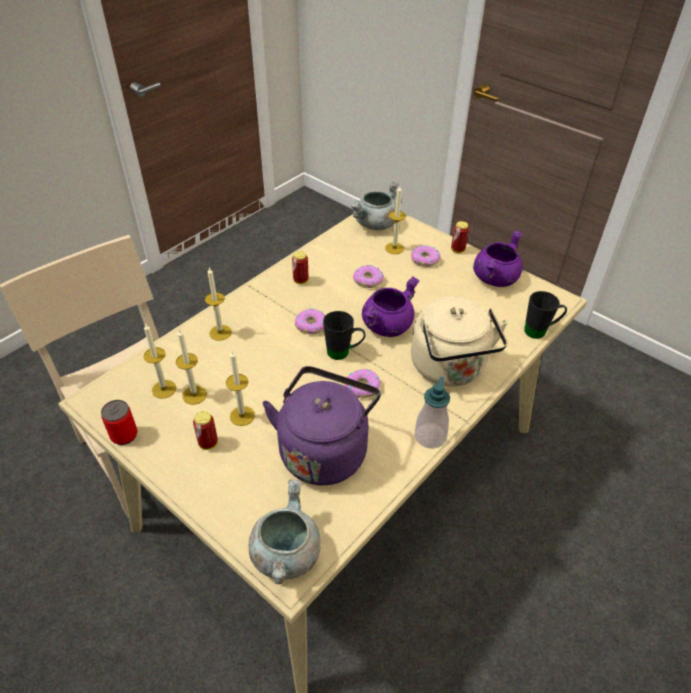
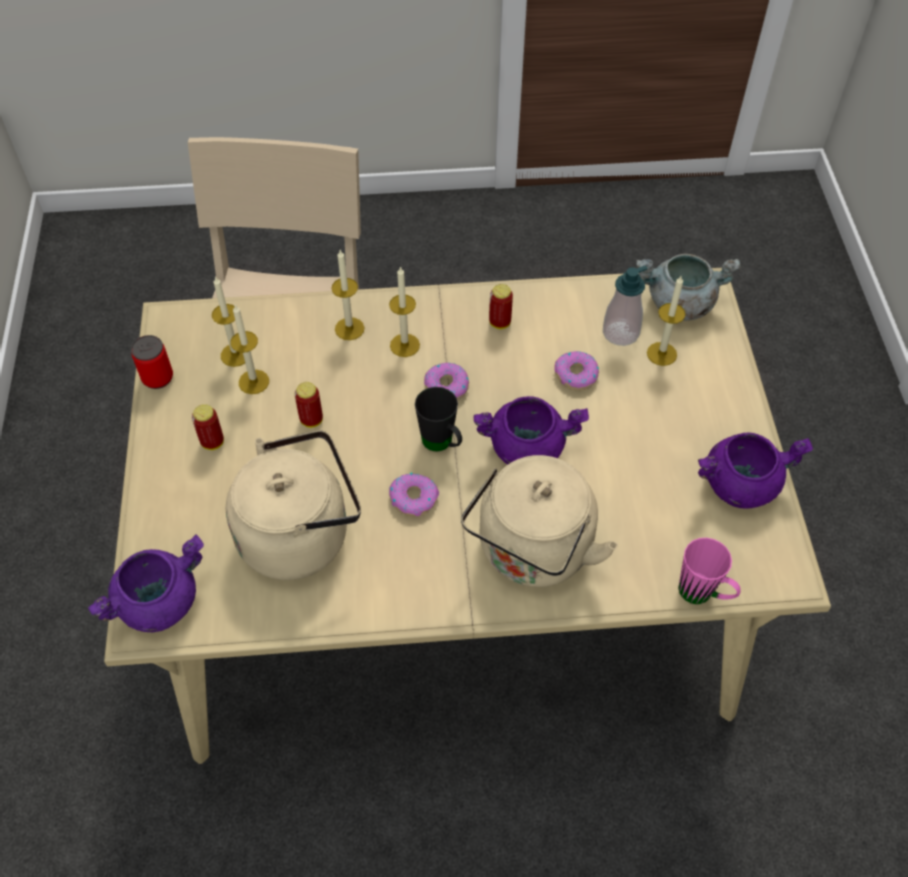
camera: 45 degrees right, 10 degrees up
candle [226,351,255,426] -> candle moved to [389,266,420,357]
grey cooking pot [249,480,321,584] -> purple cooking pot [88,534,204,632]
purple kettle [262,366,381,486] -> beige kettle [225,430,361,580]
donut [411,245,440,267] -> none
soap dispenser [415,377,450,449] -> soap dispenser moved to [603,266,647,346]
can [451,221,469,253] -> can moved to [295,382,323,428]
black mug [524,291,567,339] -> pink mug [678,538,741,604]

